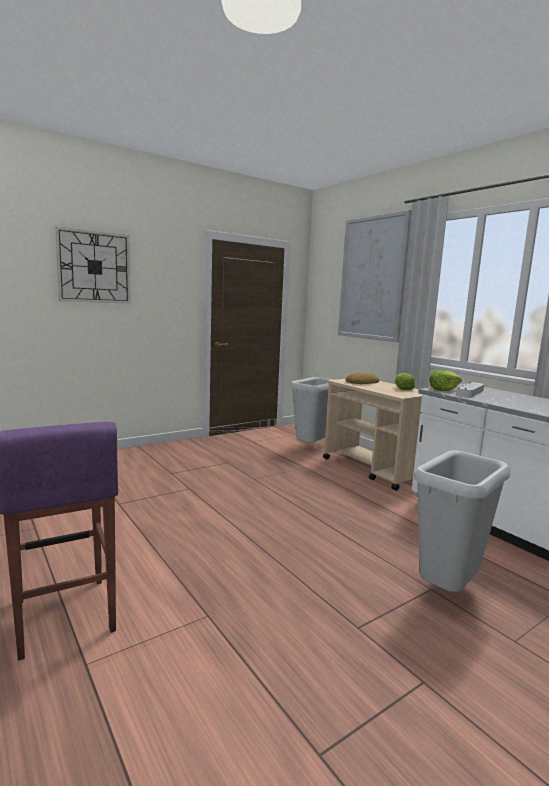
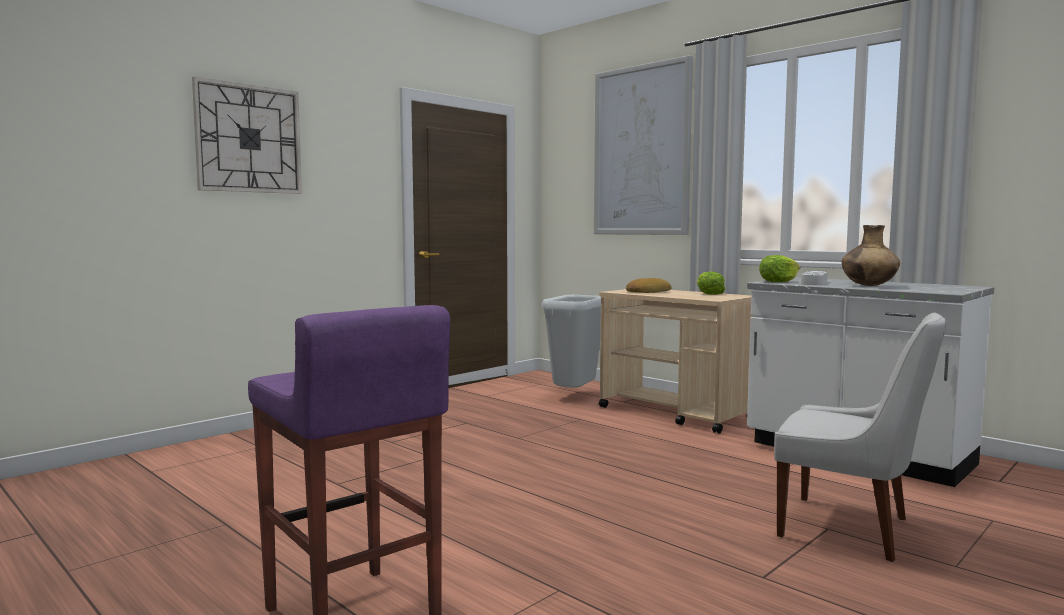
camera: 10 degrees left, 5 degrees down
grey trash can [414,450,510,592] -> white chair [774,312,947,562]
none -> brown vase [842,225,900,286]

